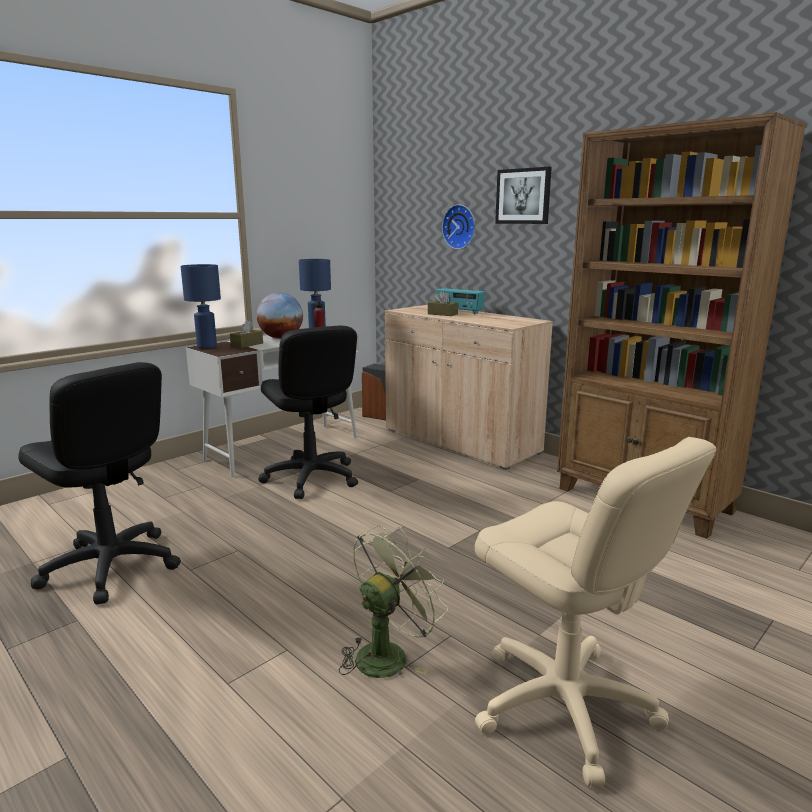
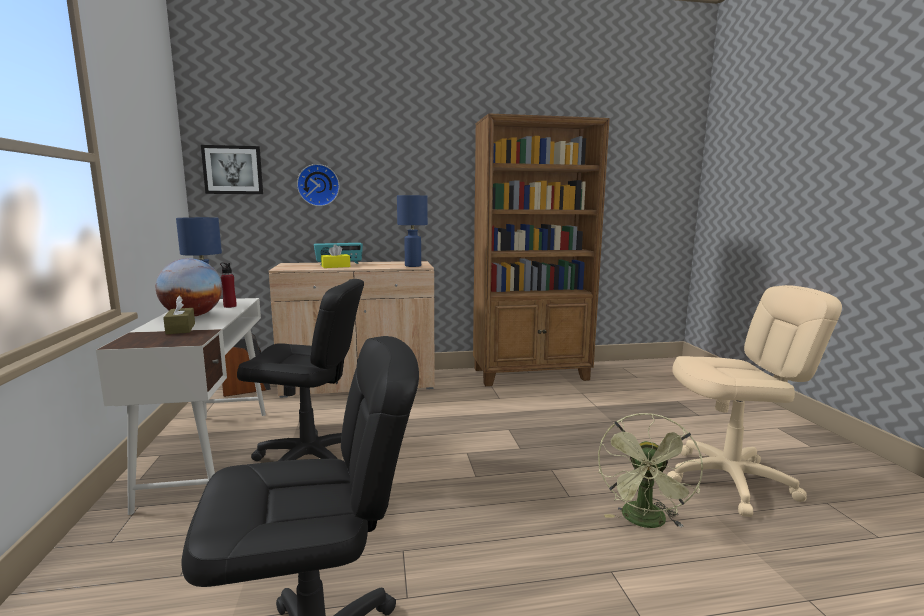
camera: 55 degrees left, 5 degrees down
blue table lamp [181,264,221,349] -> blue table lamp moved to [397,195,428,267]
green fan [339,525,448,678] -> green fan turned 150 degrees counterclockwise [598,413,703,528]
brown tissue box [428,291,458,316] -> yellow tissue box [321,244,350,268]
picture [495,167,552,224] -> picture moved to [201,145,263,194]

